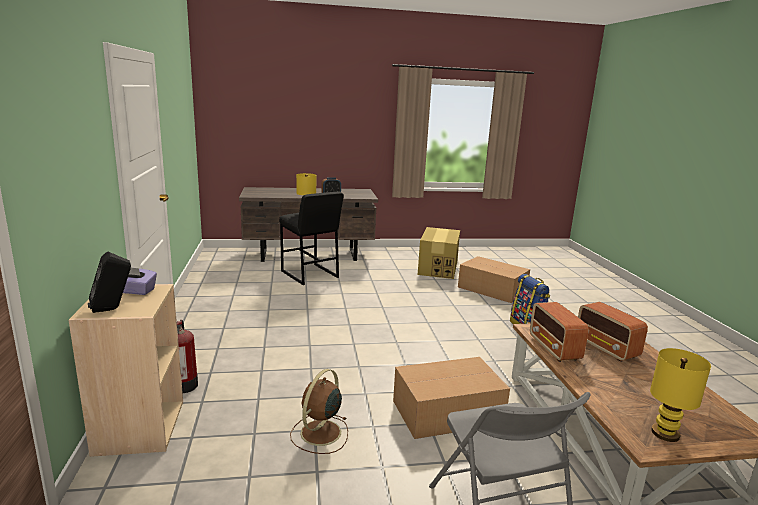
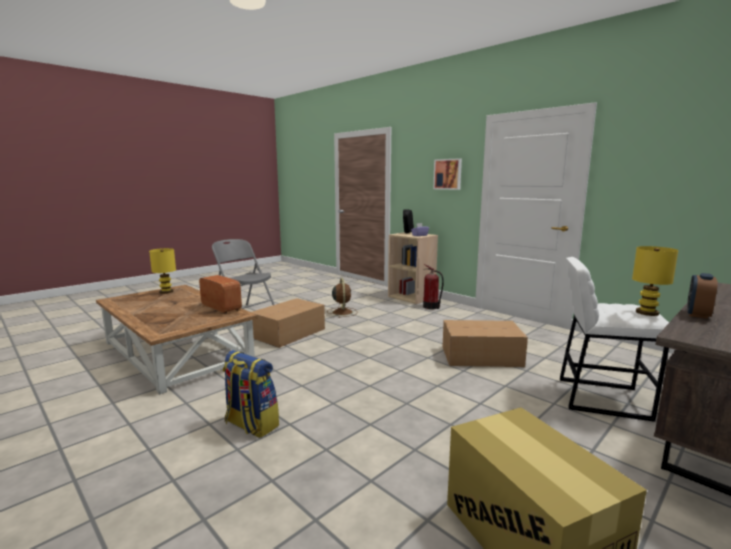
camera: 145 degrees right, 5 degrees down
black stool [279,192,344,285] -> white stool [560,257,669,422]
cardboard box [458,256,530,303] -> cardboard box moved to [443,320,528,367]
radio [578,302,648,362] -> none
none -> picture [433,158,462,190]

